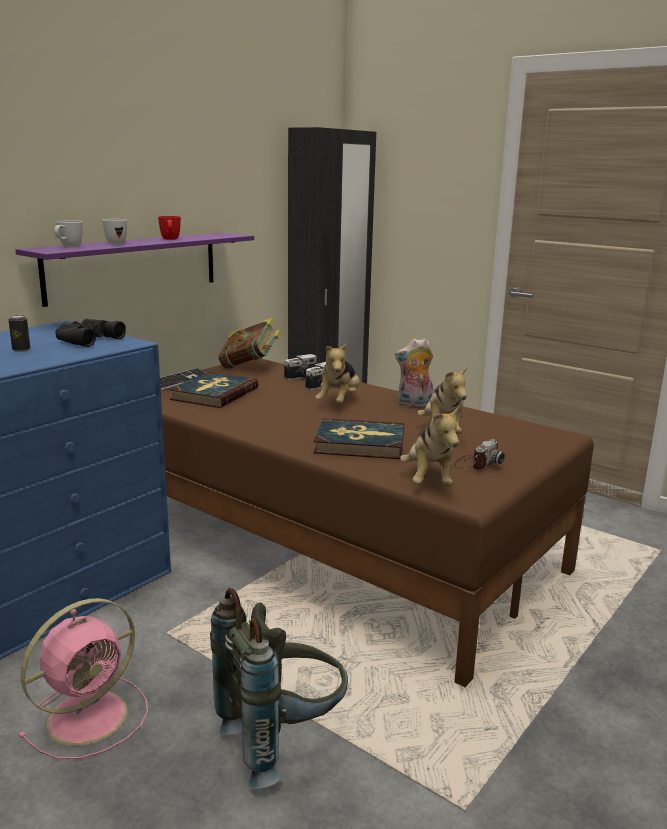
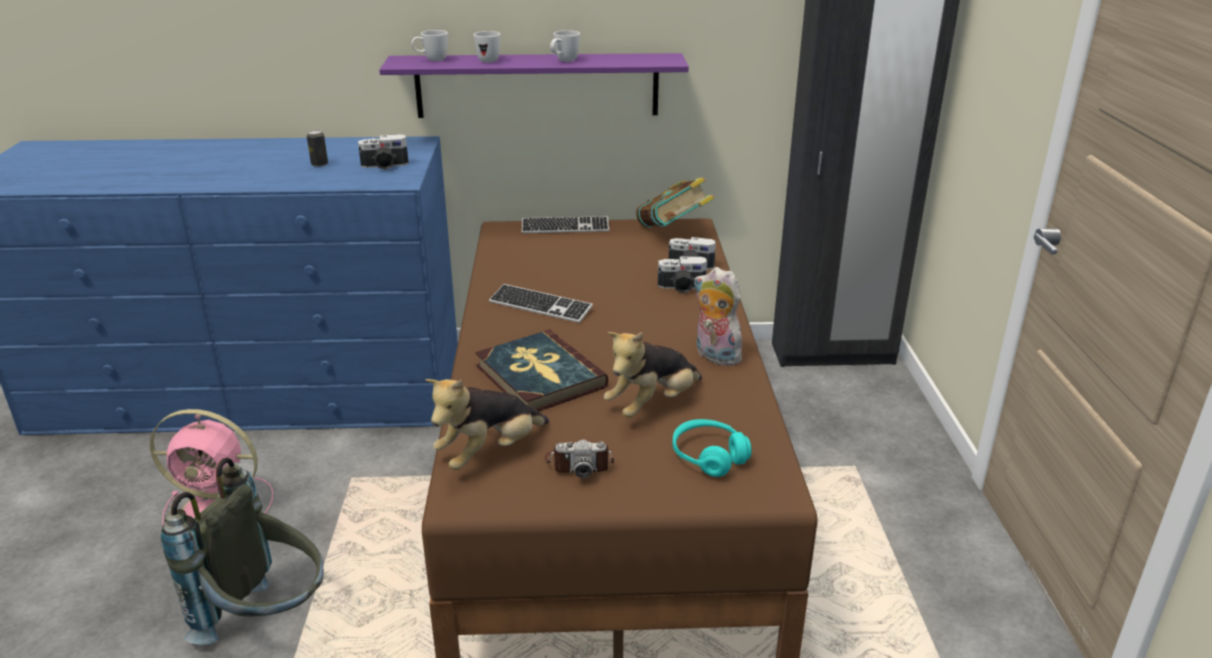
camera: 50 degrees right, 10 degrees up
black binoculars [55,319,126,347] -> camera [358,134,409,170]
red mug [158,216,181,240] -> white mug [550,30,580,62]
book [169,372,258,408] -> none
plush toy [315,343,360,404] -> none
none -> keyboard [489,284,593,323]
none -> turquoise headphones [673,419,752,477]

